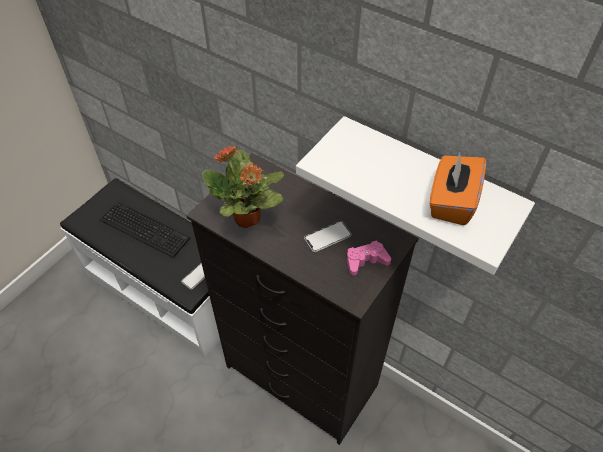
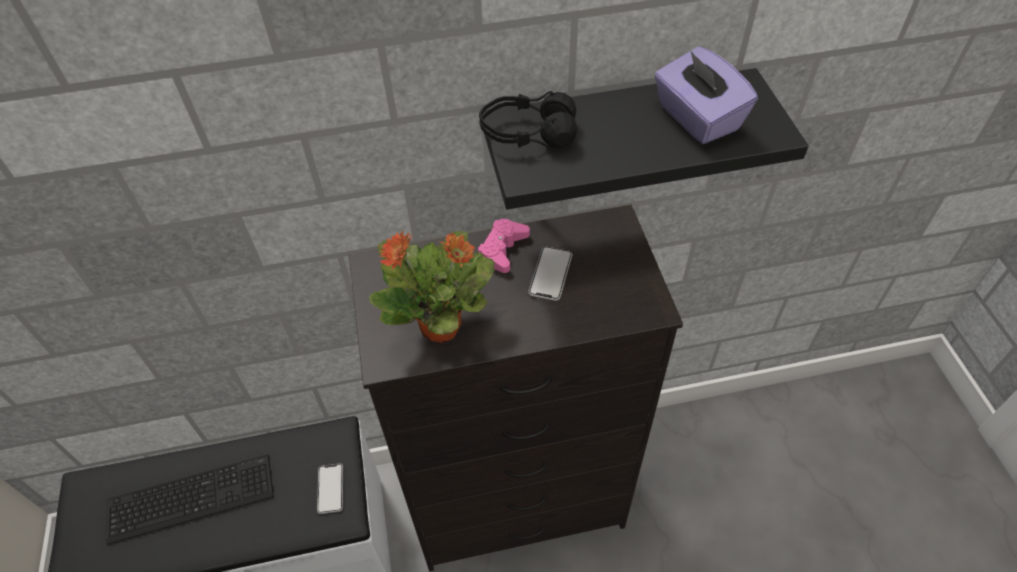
camera: 45 degrees left, 0 degrees up
white shelf [296,116,535,275] -> black shelf [482,68,809,210]
pink game controller [347,241,391,275] -> pink game controller moved to [478,219,530,273]
orange tissue box [430,153,486,225] -> purple tissue box [654,46,758,144]
none -> black headphones [479,91,578,149]

